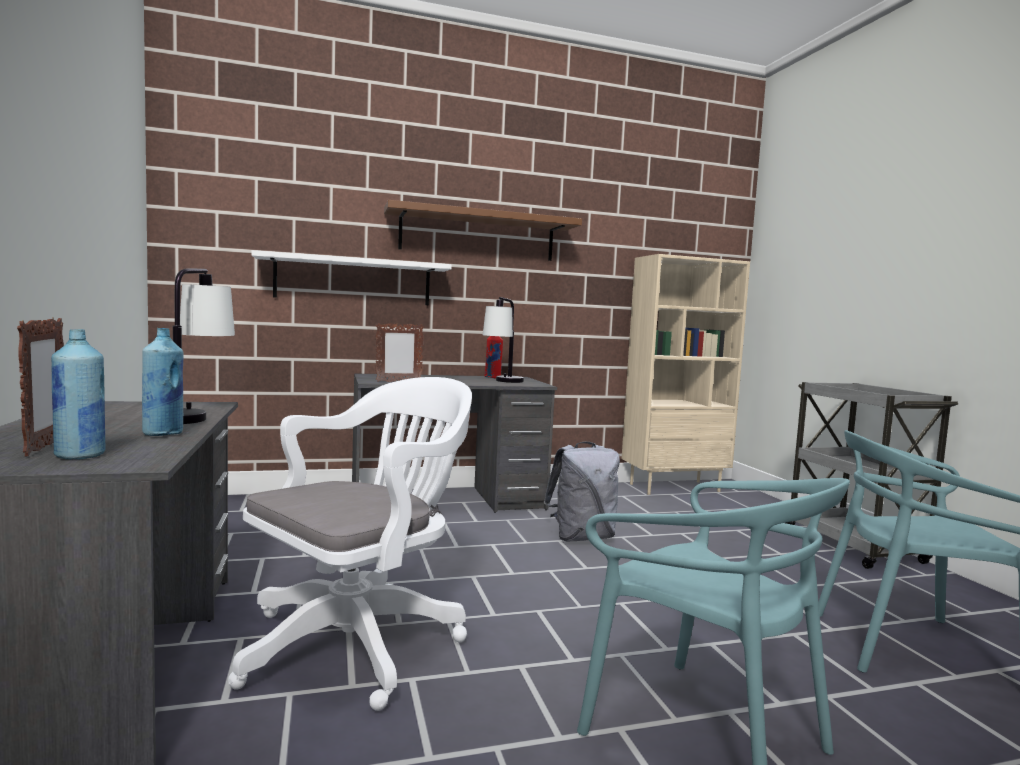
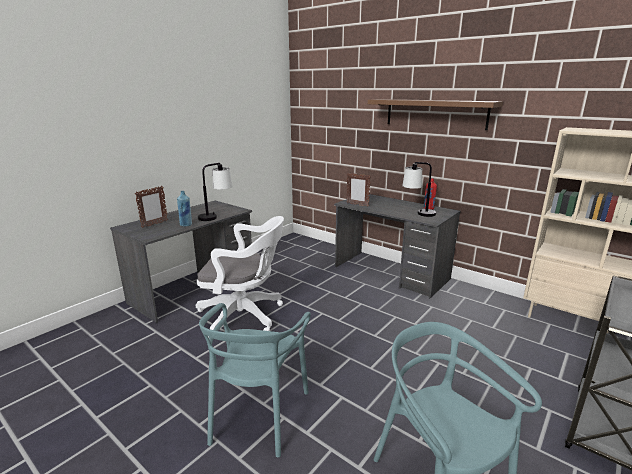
camera: 55 degrees right, 15 degrees up
blue bottle [51,329,105,460] -> none
white shelf [251,250,452,305] -> none
grey backpack [543,442,620,541] -> none

